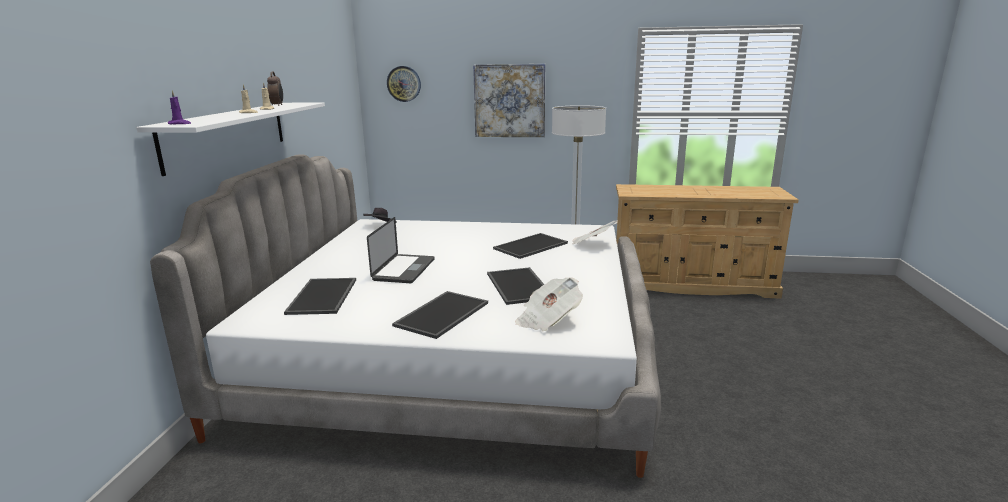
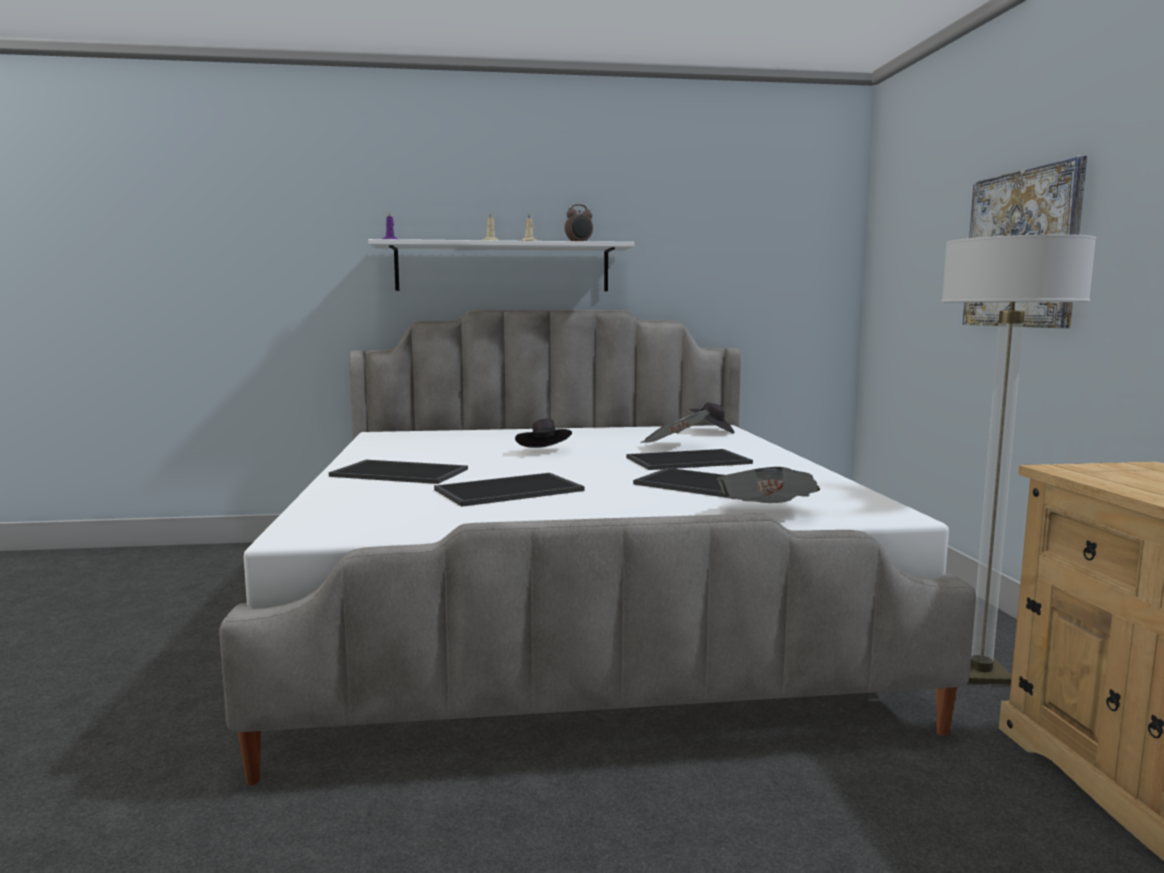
camera: 75 degrees right, 10 degrees down
tray [284,278,356,315] -> tray moved to [626,449,753,470]
laptop [367,217,435,283] -> black hat [515,419,572,448]
wall clock [387,66,421,102] -> none
newspaper [515,277,583,331] -> newspaper moved to [640,410,710,443]

